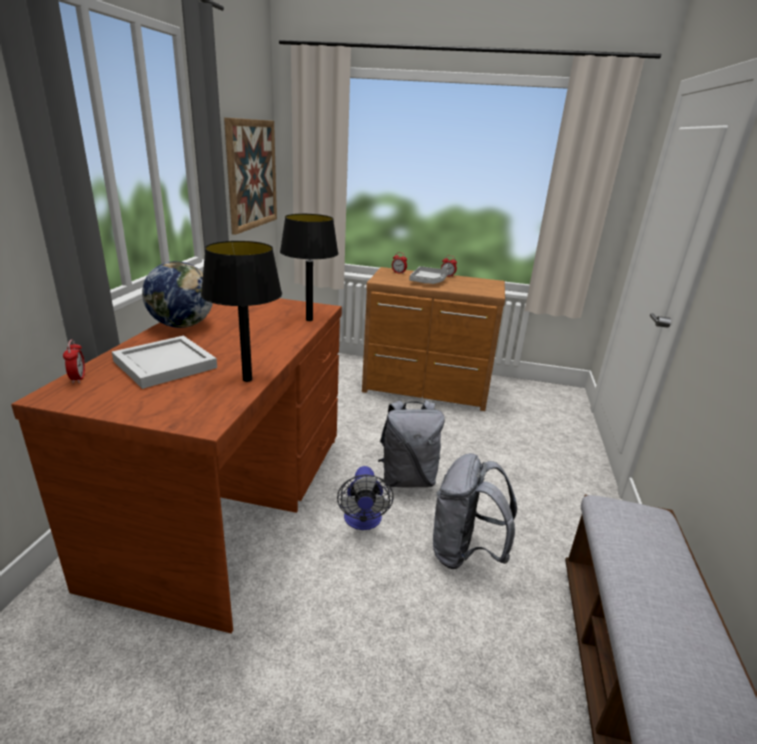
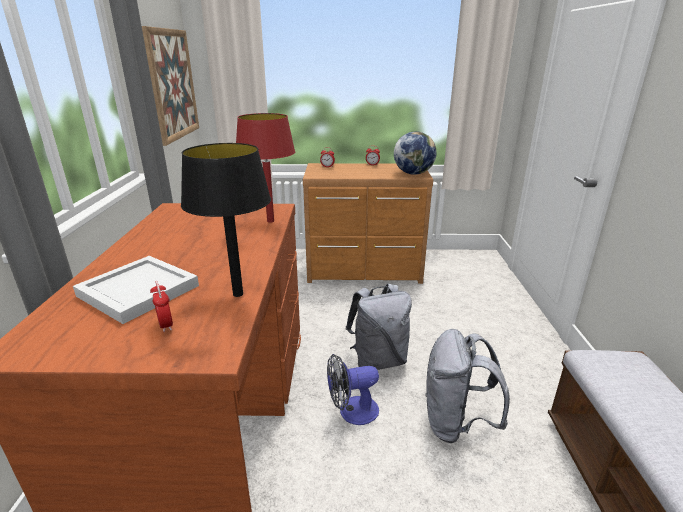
camera: 10 degrees left, 0 degrees up
alarm clock [63,339,85,383] -> alarm clock moved to [150,281,173,332]
globe [142,261,213,328] -> globe moved to [394,131,437,175]
black table lamp [280,214,339,321] -> red table lamp [236,113,295,223]
fan [337,466,394,530] -> fan turned 90 degrees clockwise [327,354,379,425]
grey tray [409,264,448,284] -> none

